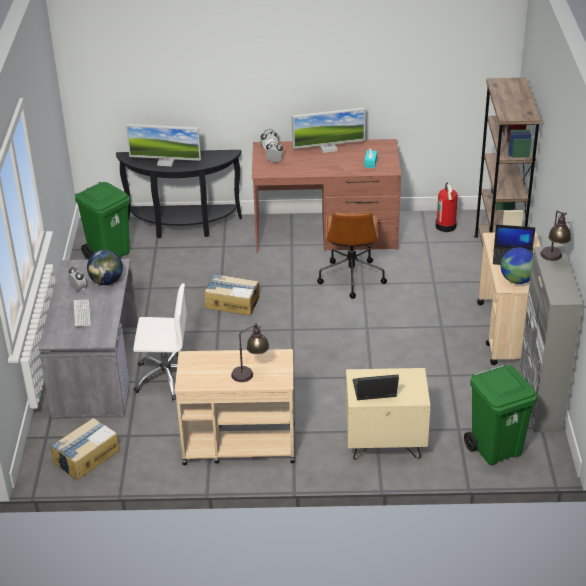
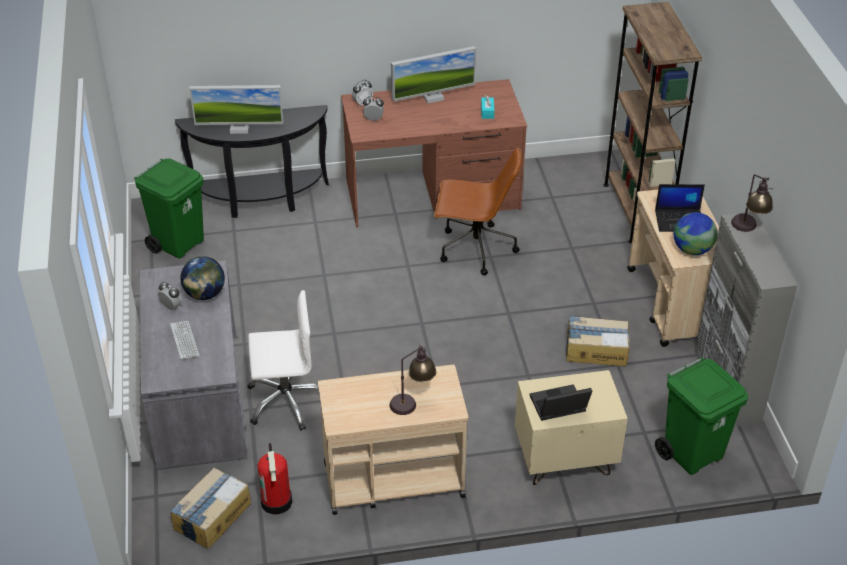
camera: 10 degrees left, 5 degrees up
cardboard box [204,274,260,315] -> cardboard box moved to [566,315,630,366]
brown office chair [317,212,387,299] -> brown office chair turned 75 degrees counterclockwise [434,147,522,275]
fire extinguisher [436,183,458,232] -> fire extinguisher moved to [258,443,292,514]

